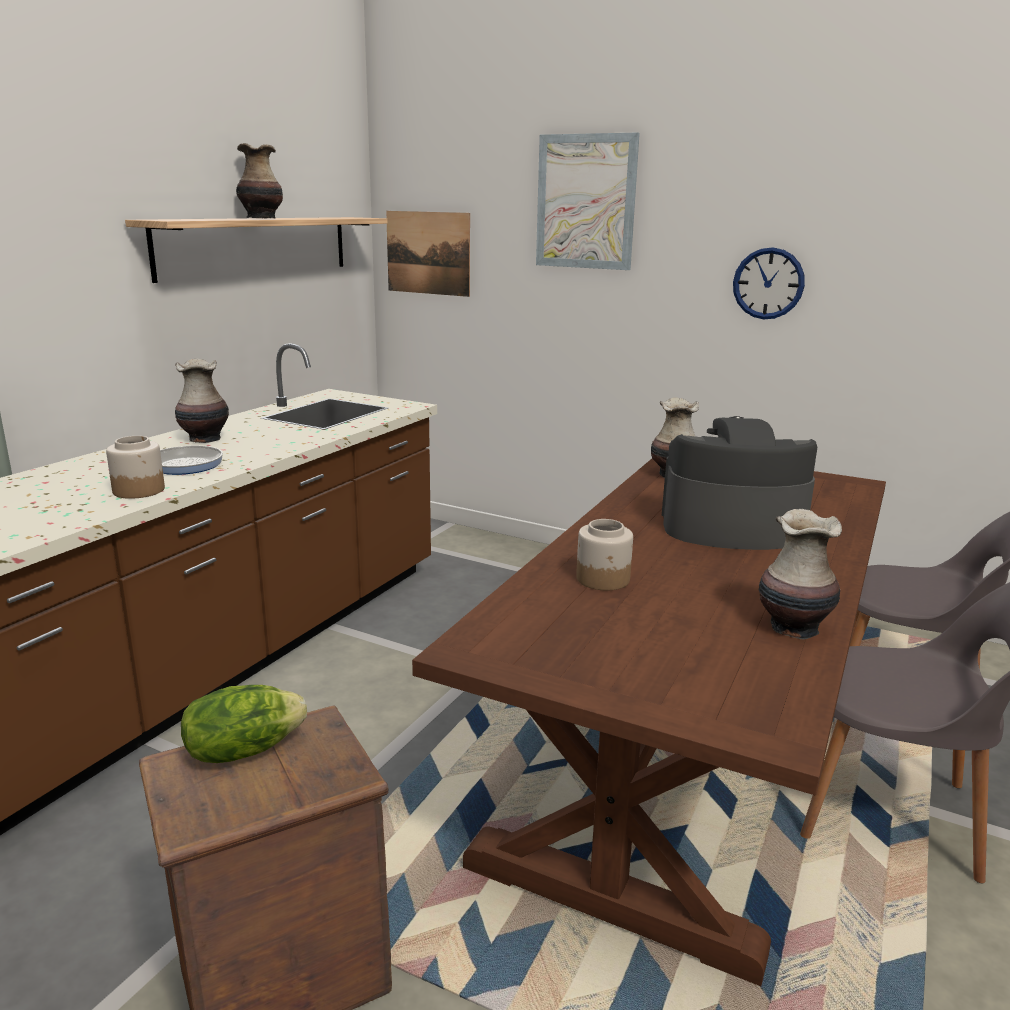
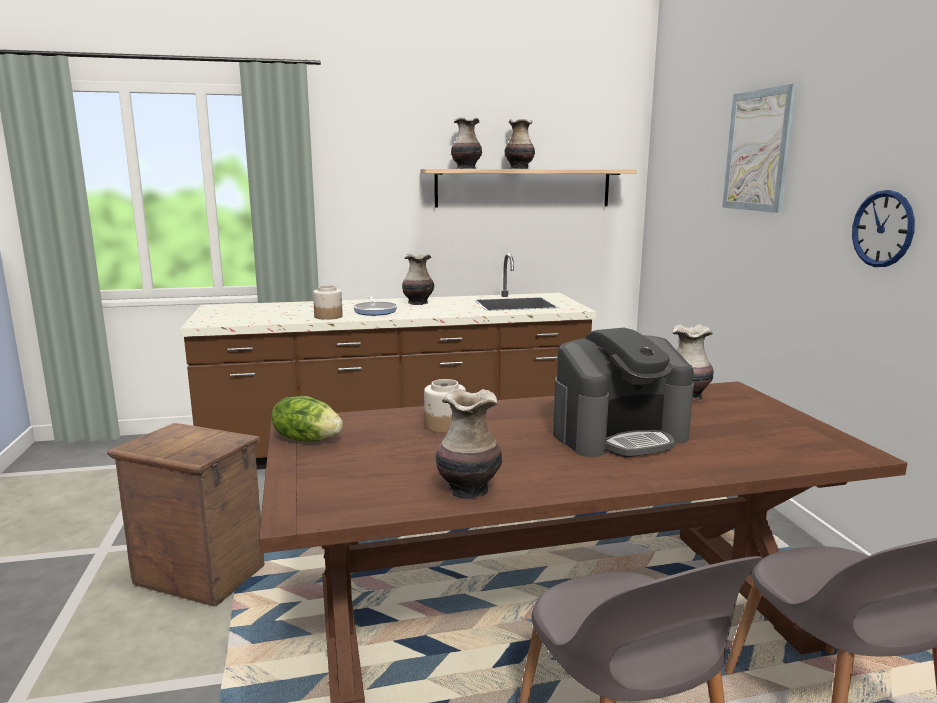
camera: 50 degrees right, 5 degrees down
lettuce [181,685,307,763] -> lettuce moved to [271,396,343,442]
picture [386,211,470,297] -> none
coffee machine [662,416,817,550] -> coffee machine turned 105 degrees clockwise [553,328,694,458]
none -> vase [451,117,482,169]

